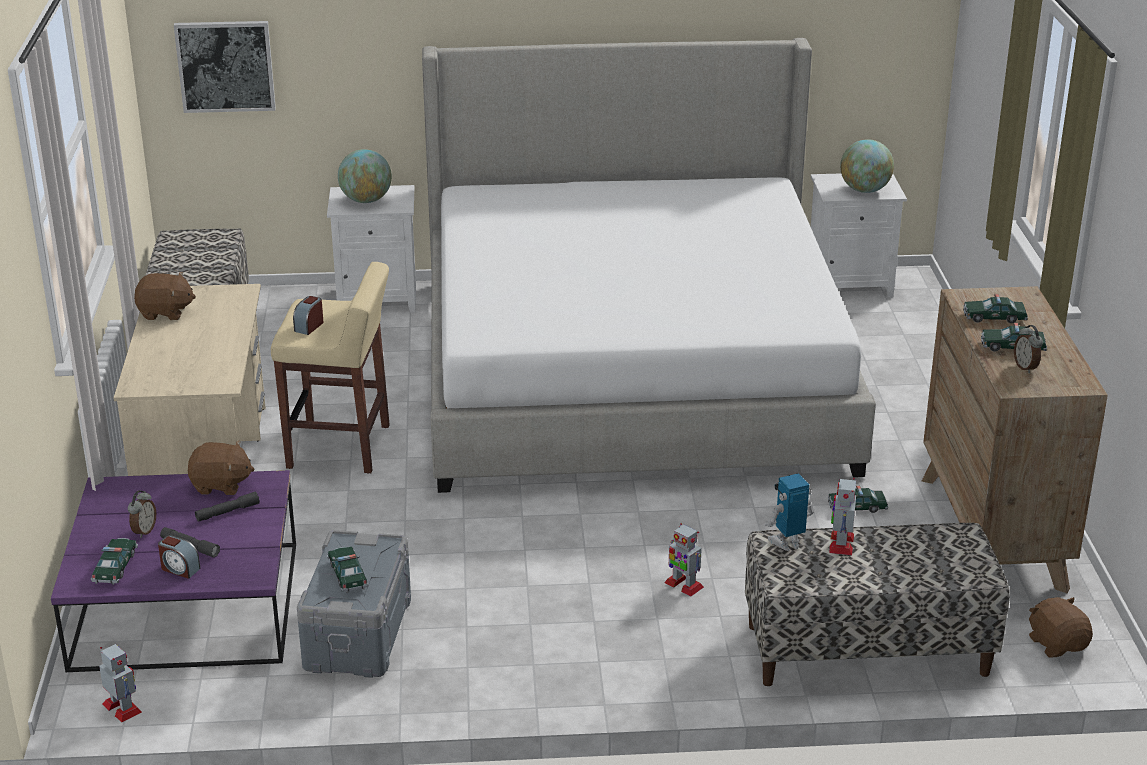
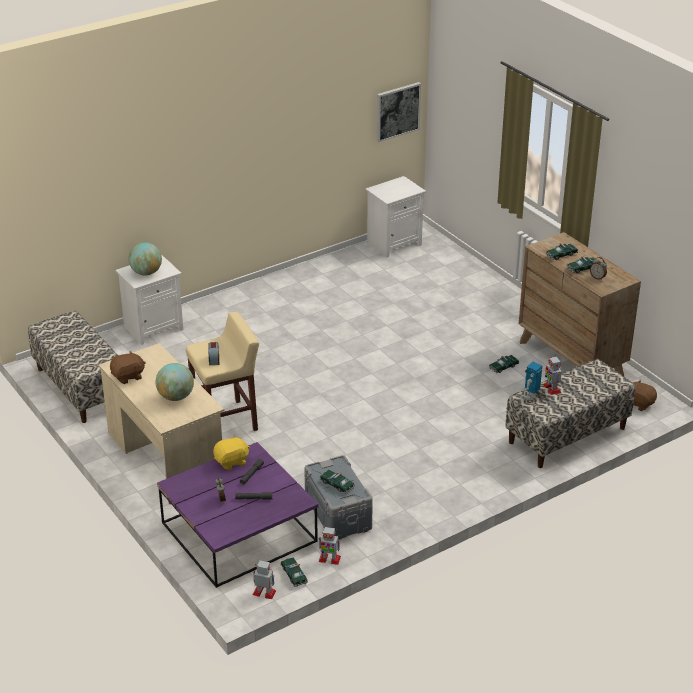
camera: 30 degrees left, 5 degrees up
toy car [91,538,138,585] -> toy car moved to [280,557,308,587]
alarm clock [158,535,200,579] -> none
picture [174,21,276,113] -> picture moved to [376,82,421,142]
brown plush toy [188,441,254,495] -> yellow plush toy [213,435,250,470]
bed [422,38,876,493] -> none
toy robot [664,523,704,596] -> toy robot moved to [319,527,341,565]
globe [840,139,894,193] -> globe moved to [156,363,194,401]

